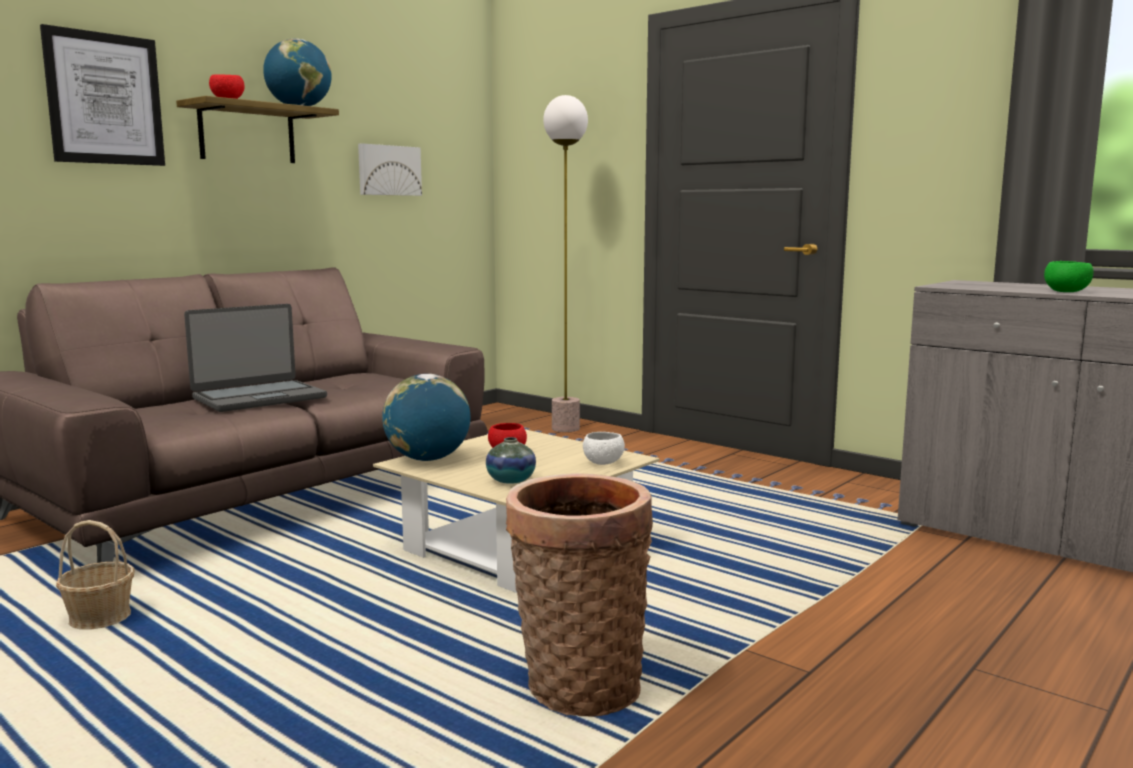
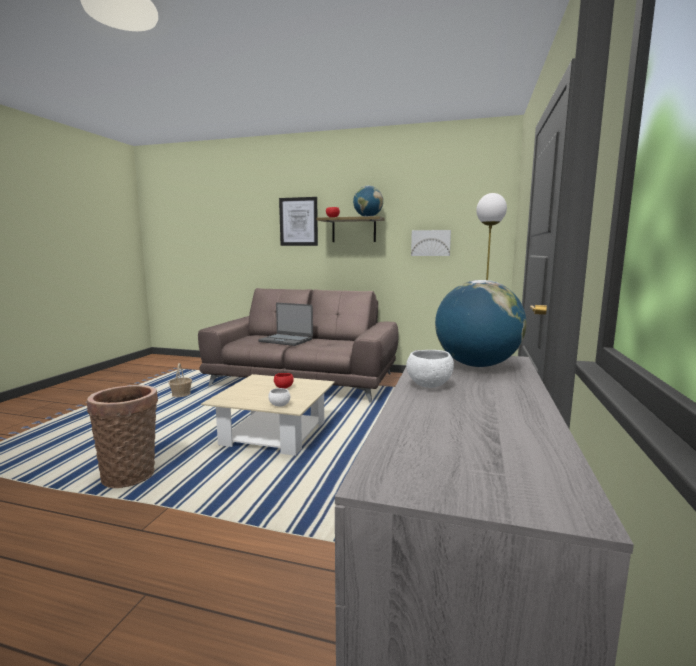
camera: 65 degrees right, 0 degrees up
globe [382,374,470,461] -> globe moved to [435,280,526,367]
vase [486,437,536,484] -> none
green bowl [1044,261,1094,292] -> white bowl [406,350,454,388]

